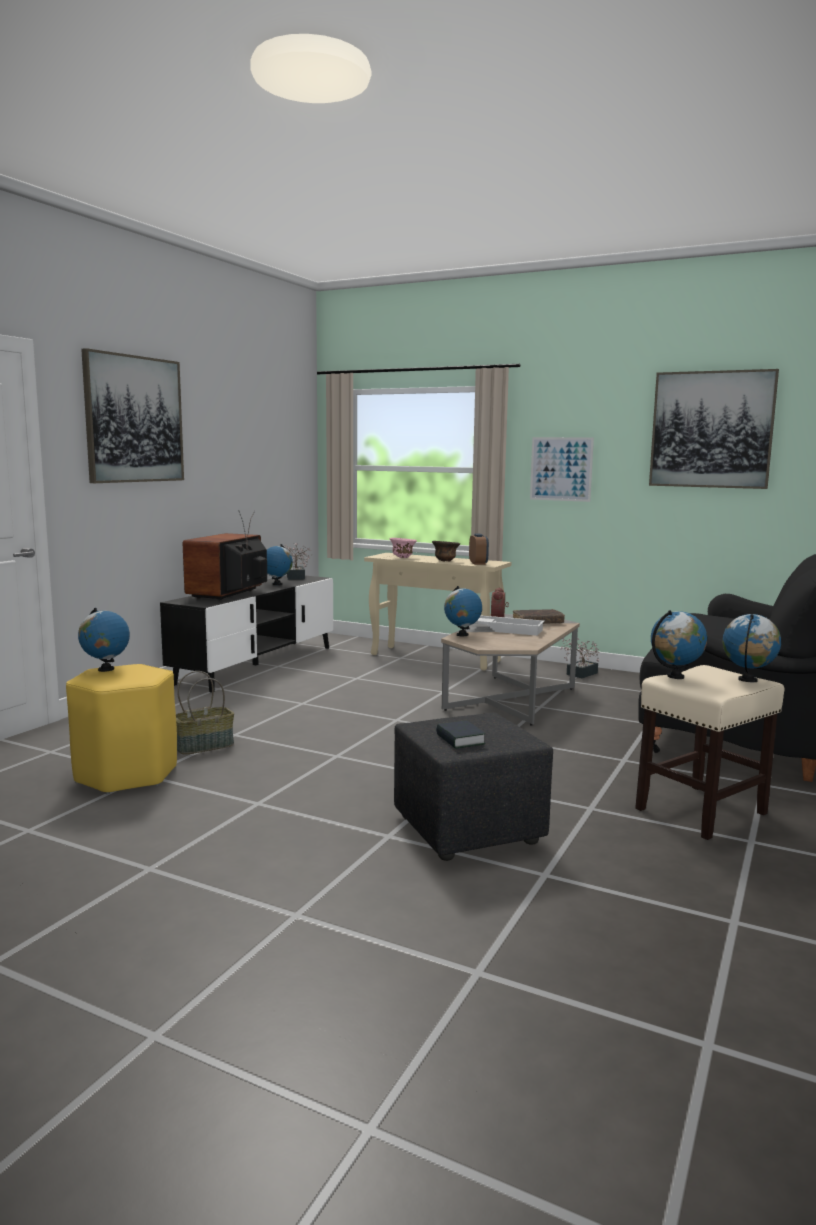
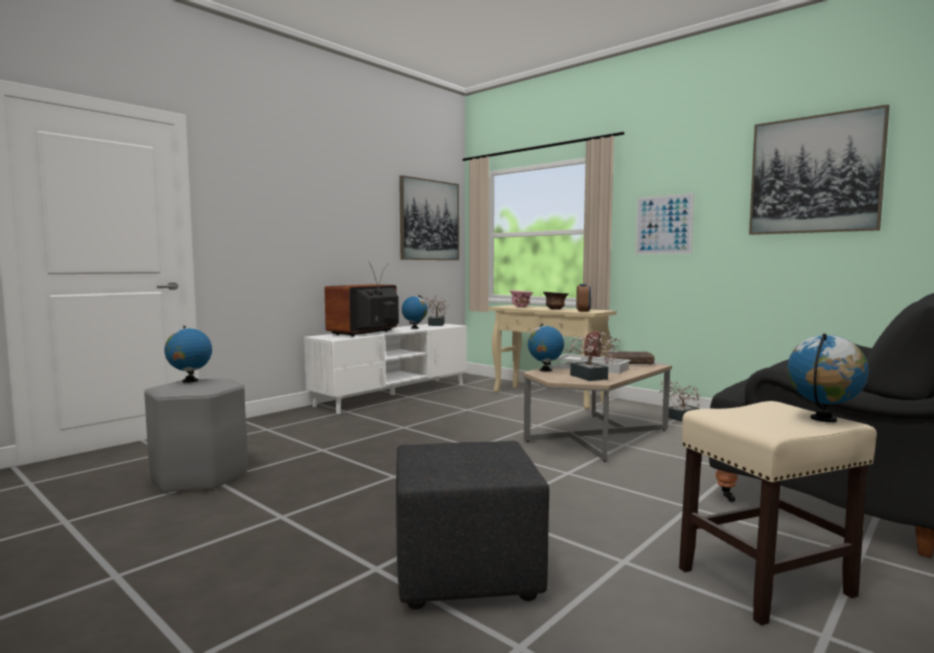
camera: 15 degrees right, 5 degrees down
yellow stool [66,664,177,794] -> grey stool [144,378,247,494]
picture [81,348,184,483] -> picture moved to [399,175,459,260]
black tv stand [160,575,333,692] -> white tv stand [304,324,467,414]
basket [176,671,234,755] -> none
book [436,720,486,749] -> none
globe [651,610,707,679] -> none
none -> potted plant [564,332,621,381]

